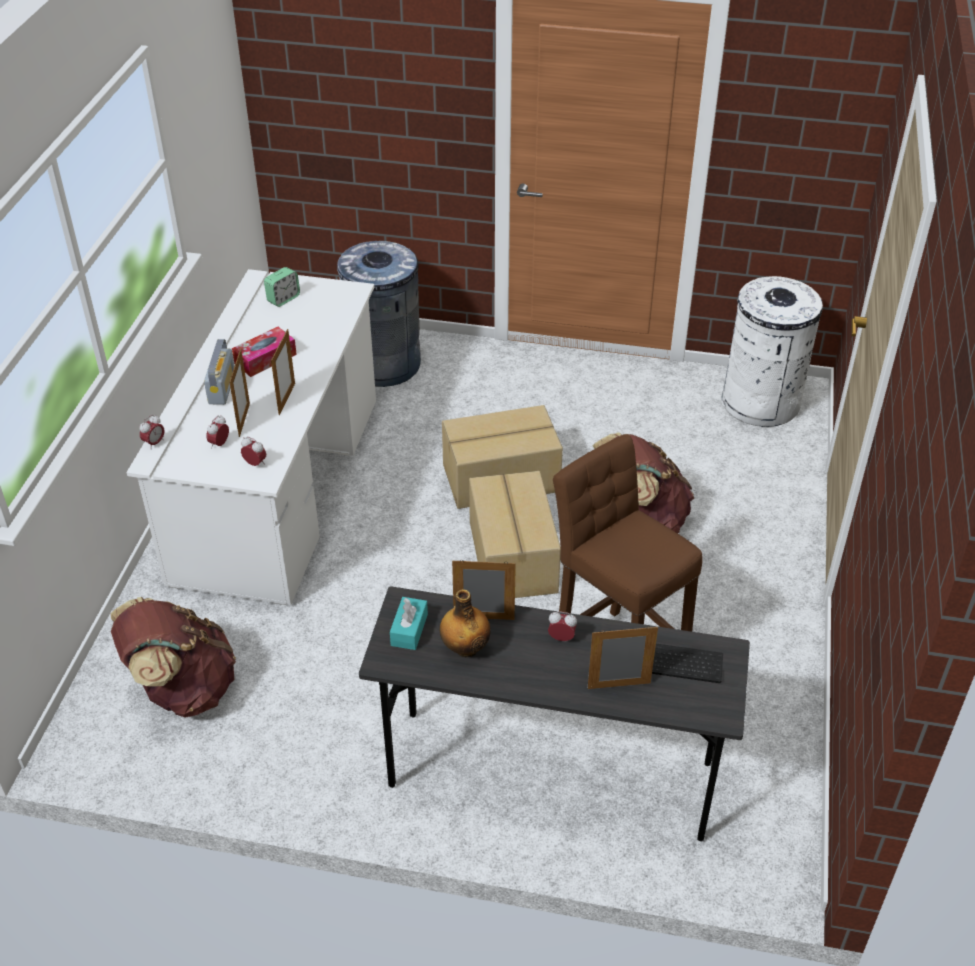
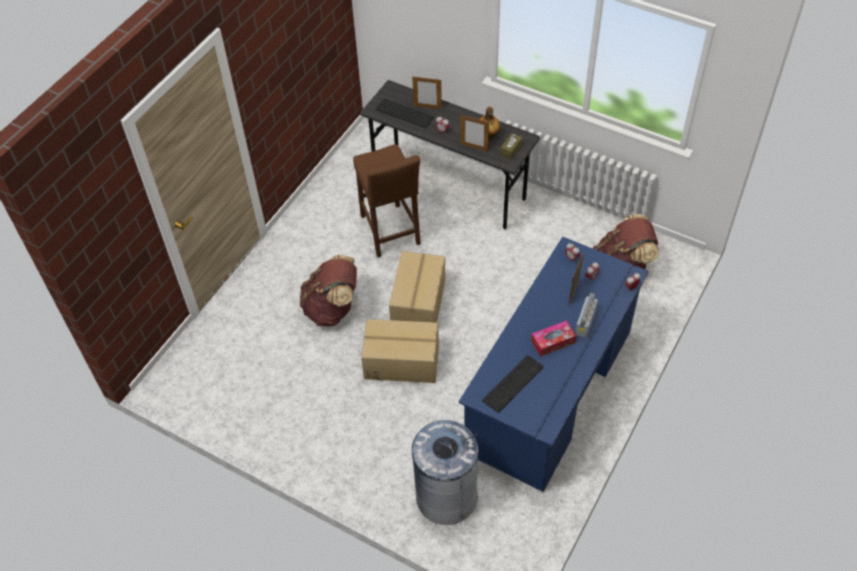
camera: 160 degrees left, 10 degrees up
white desk [126,269,376,605] -> blue desk [459,237,649,492]
alarm clock [264,267,300,307] -> none
picture frame [271,329,295,415] -> none
turquoise tissue box [390,597,428,650] -> brown tissue box [500,133,522,159]
white trash can [722,276,823,427] -> none
none -> keyboard [482,355,544,413]

